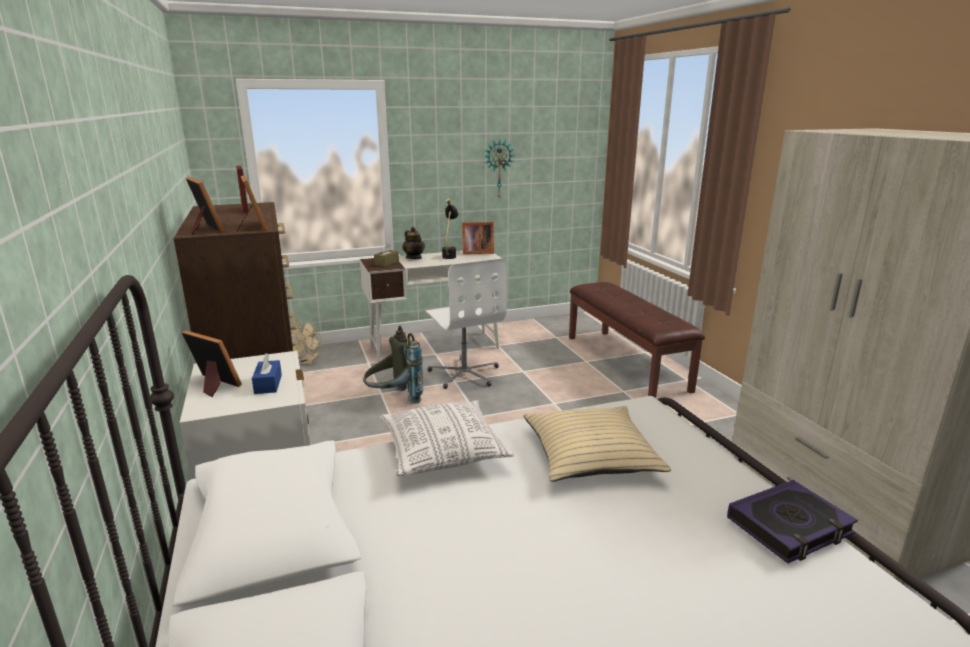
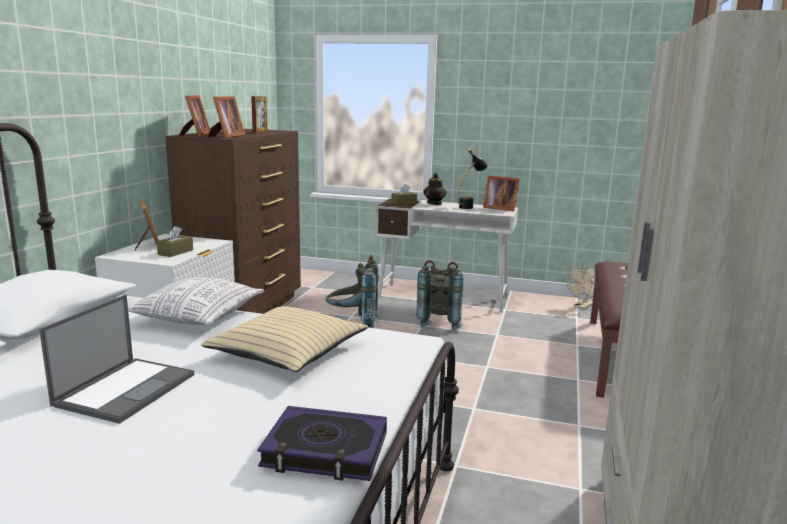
camera: 35 degrees right, 5 degrees down
blue tissue box [252,353,282,394] -> brown tissue box [157,226,193,257]
beige fan [291,321,321,364] -> beige fan moved to [567,265,596,309]
white office chair [426,258,507,389] -> grey backpack [416,260,463,330]
wall clock [484,139,515,198] -> none
none -> laptop [39,295,194,424]

